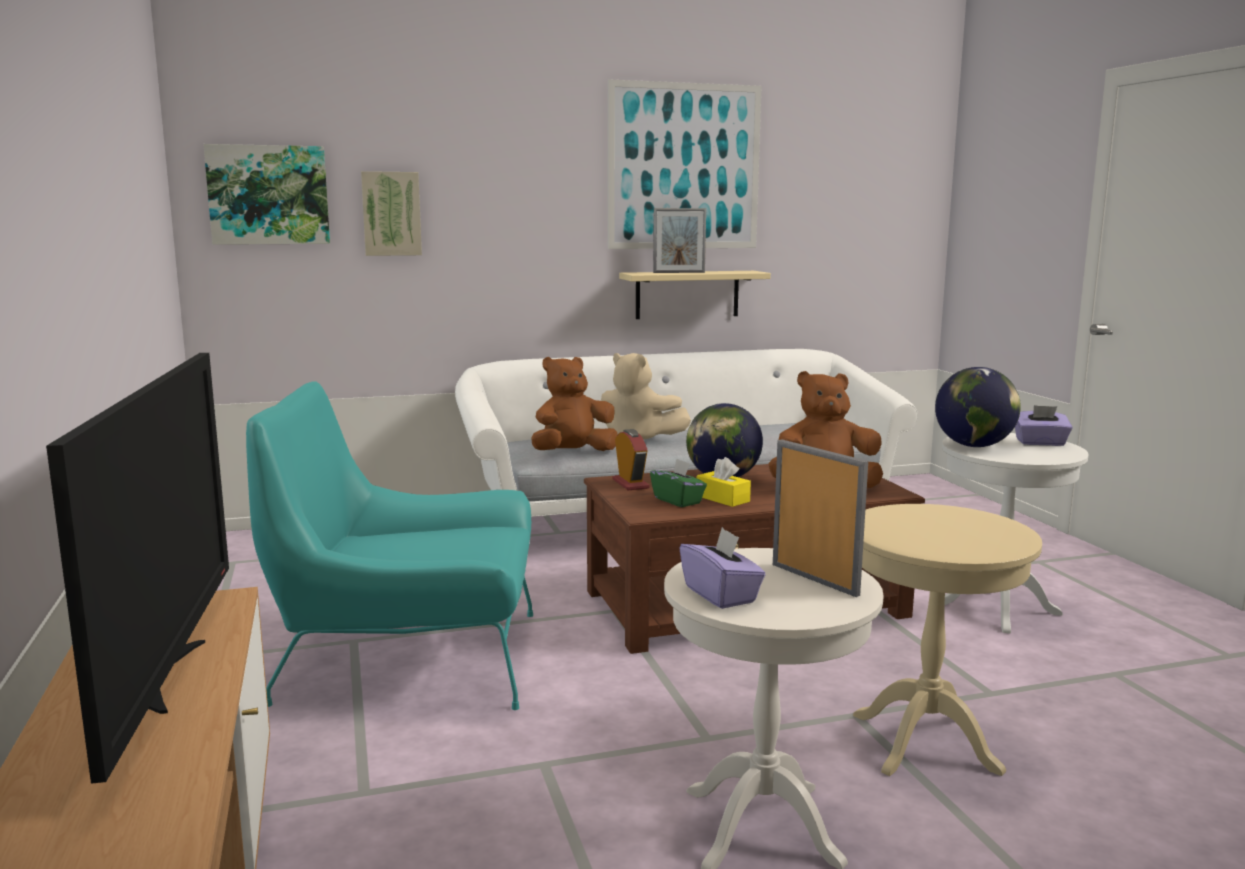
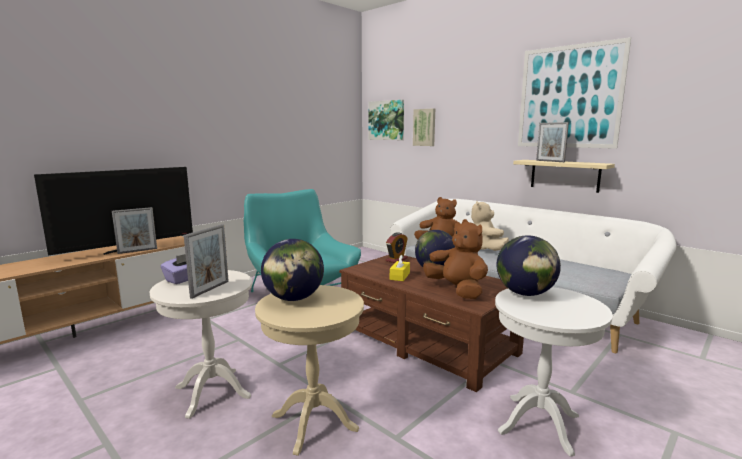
camera: 60 degrees right, 0 degrees up
green tissue box [650,459,707,507] -> none
purple tissue box [1015,405,1073,446] -> none
none -> picture frame [112,207,157,254]
none -> globe [261,239,324,301]

